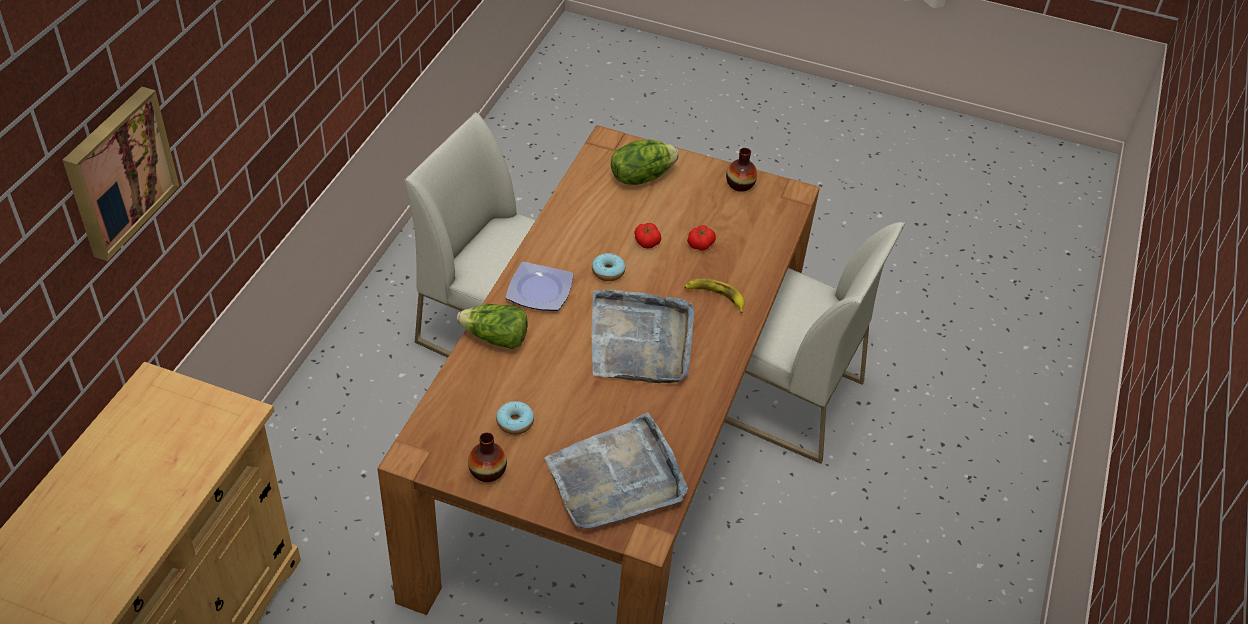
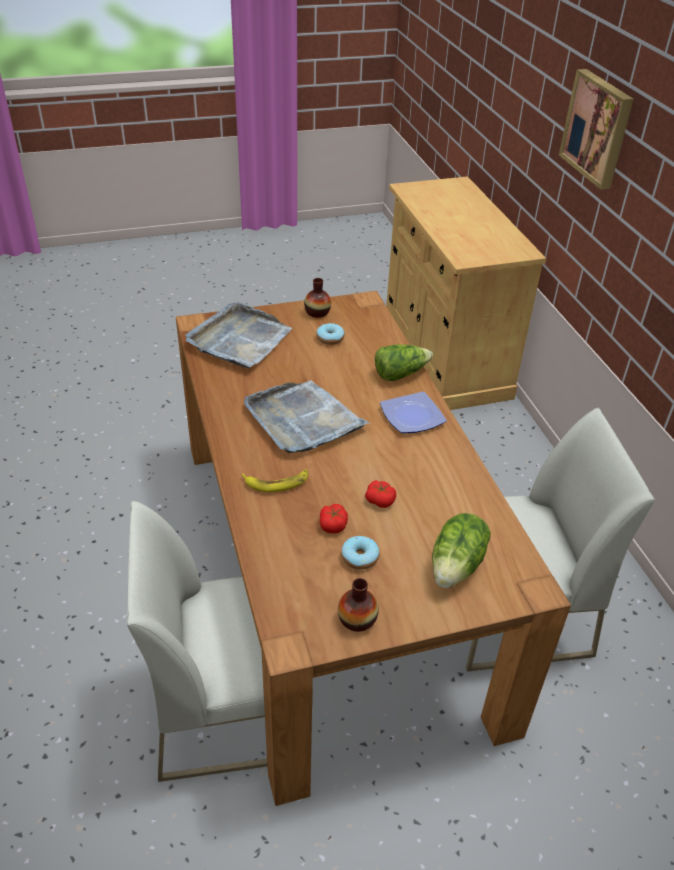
camera: 145 degrees right, 5 degrees down
donut [592,253,625,281] -> donut moved to [341,536,380,570]

